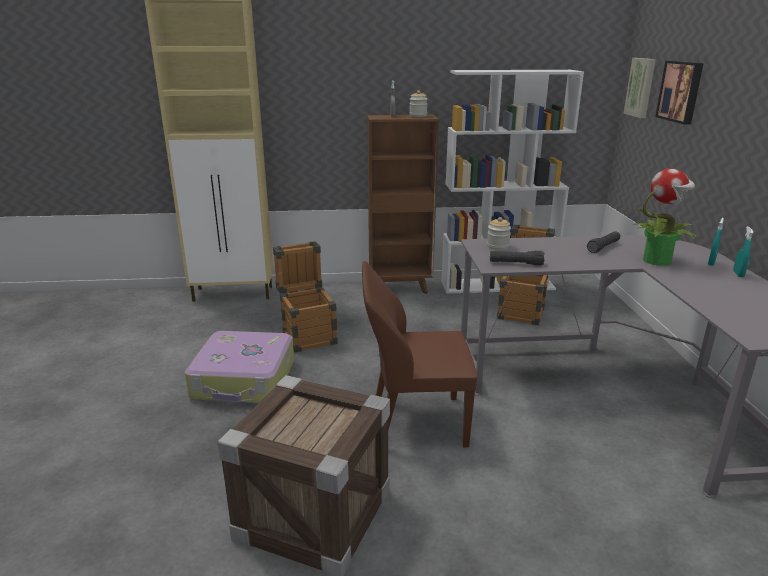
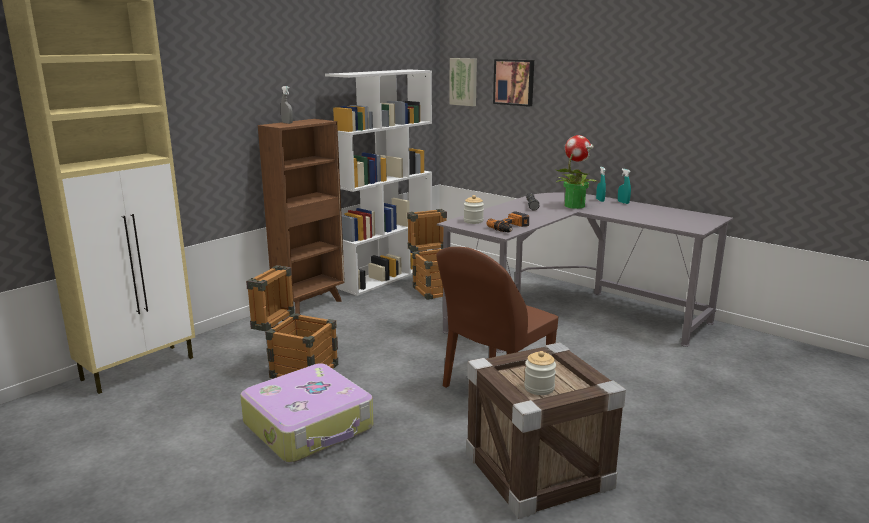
camera: 45 degrees left, 5 degrees down
jar [409,90,428,117] -> jar moved to [524,351,556,395]
black flashlight [490,251,545,265] -> power drill [487,211,529,233]

